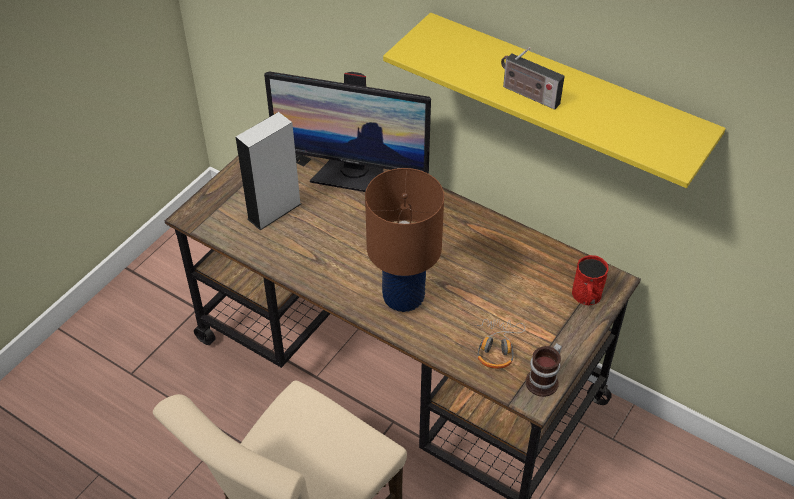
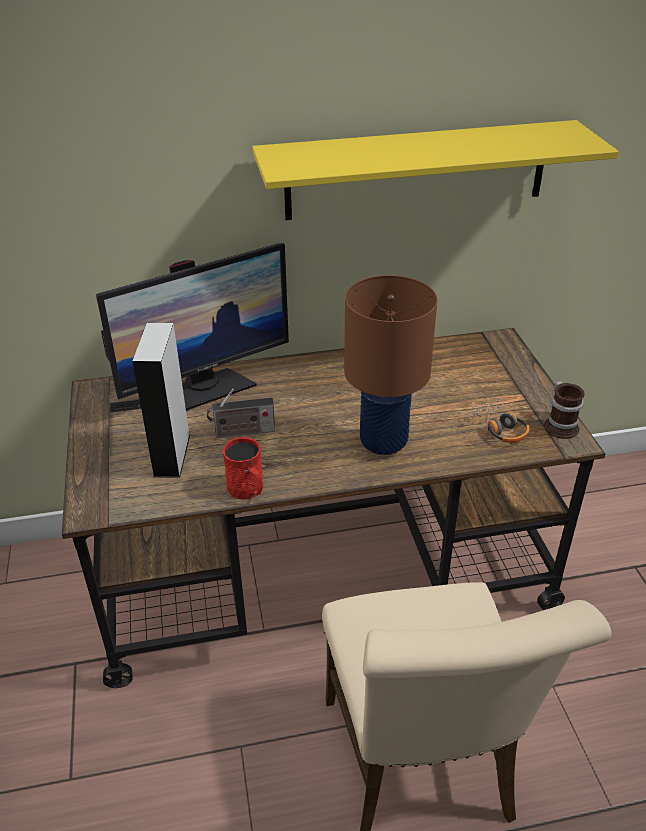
camera: 45 degrees left, 10 degrees down
radio [501,47,565,110] -> radio moved to [206,389,275,438]
red mug [572,255,609,305] -> red mug moved to [222,437,263,500]

